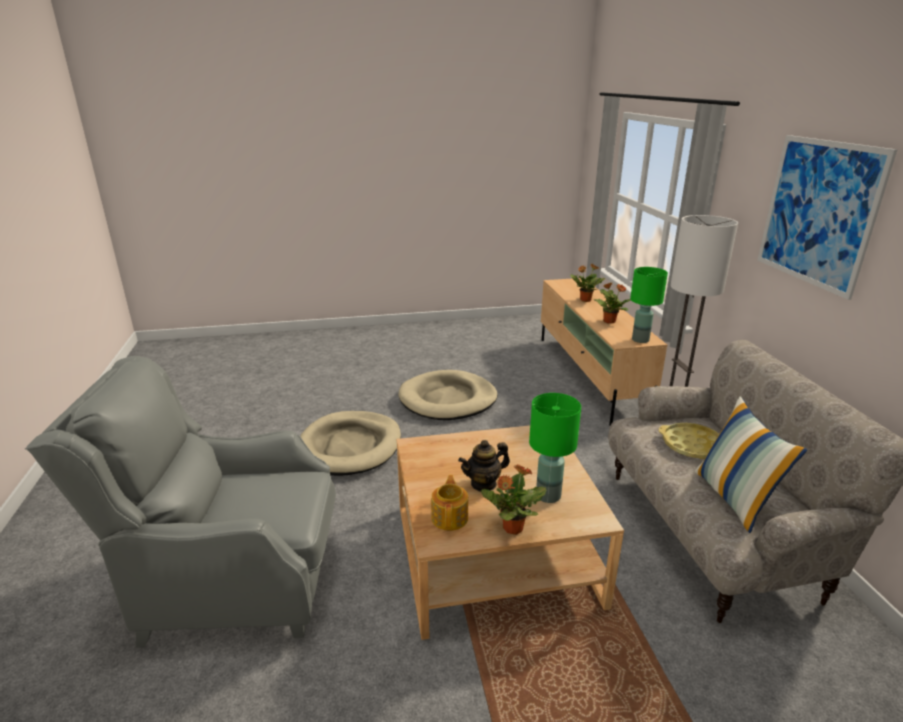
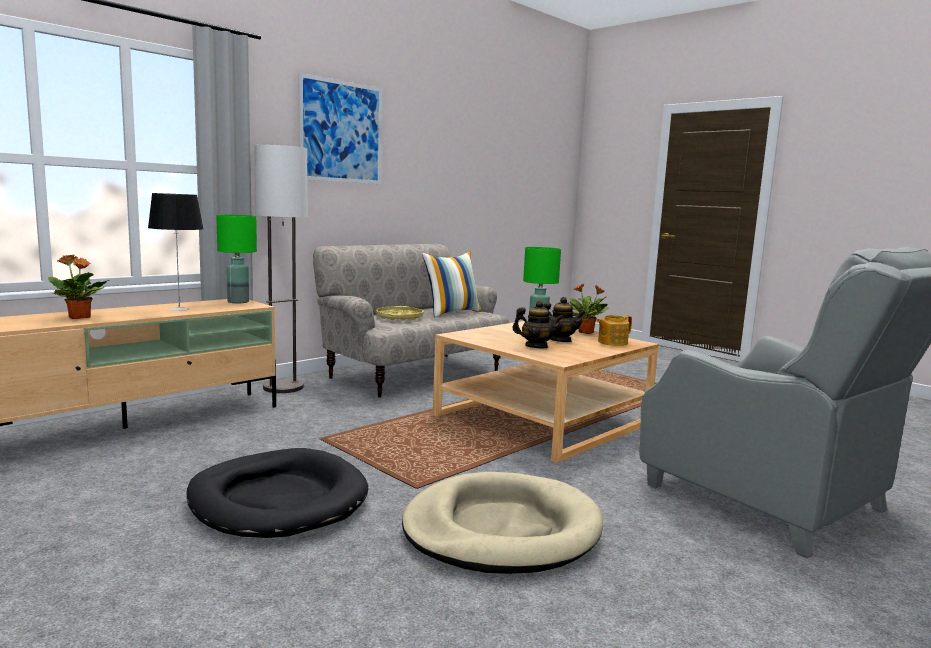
camera: 125 degrees left, 15 degrees down
beige dog bed [399,370,498,420] -> black dog bed [186,448,368,538]
potted plant [595,283,631,324] -> table lamp [148,193,204,311]
none -> teapot [512,301,563,348]

